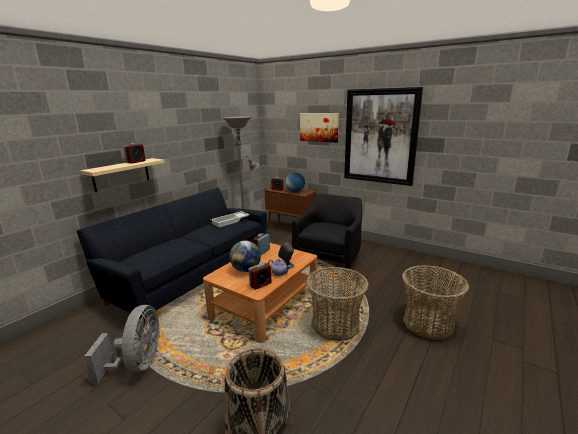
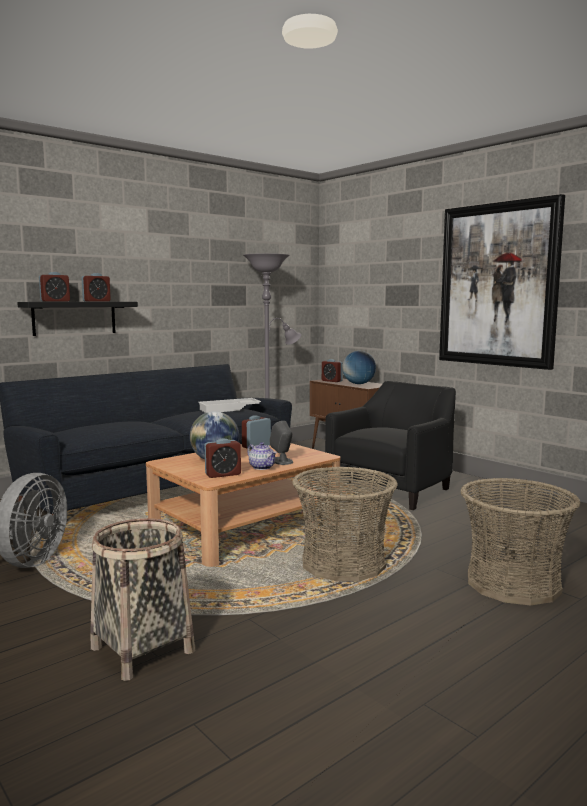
camera: 15 degrees right, 10 degrees down
beige shelf [81,158,165,192] -> black shelf [17,302,138,336]
picture [300,113,339,143] -> none
none -> alarm clock [39,272,70,302]

